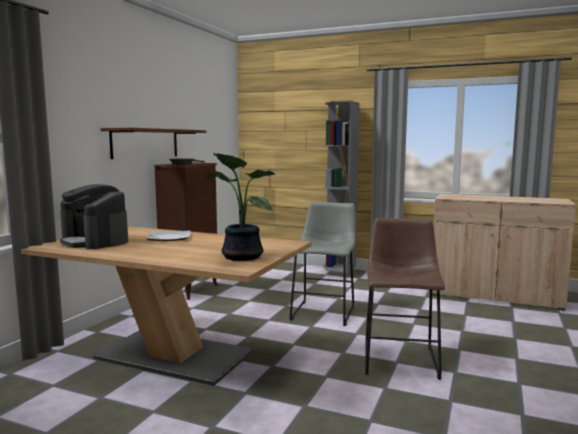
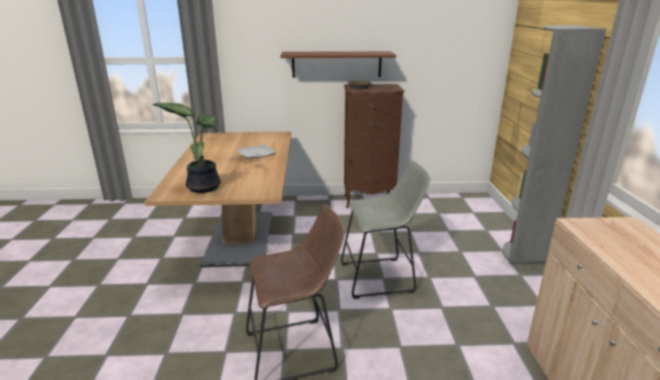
camera: 65 degrees right, 15 degrees up
coffee machine [60,184,128,249] -> none

